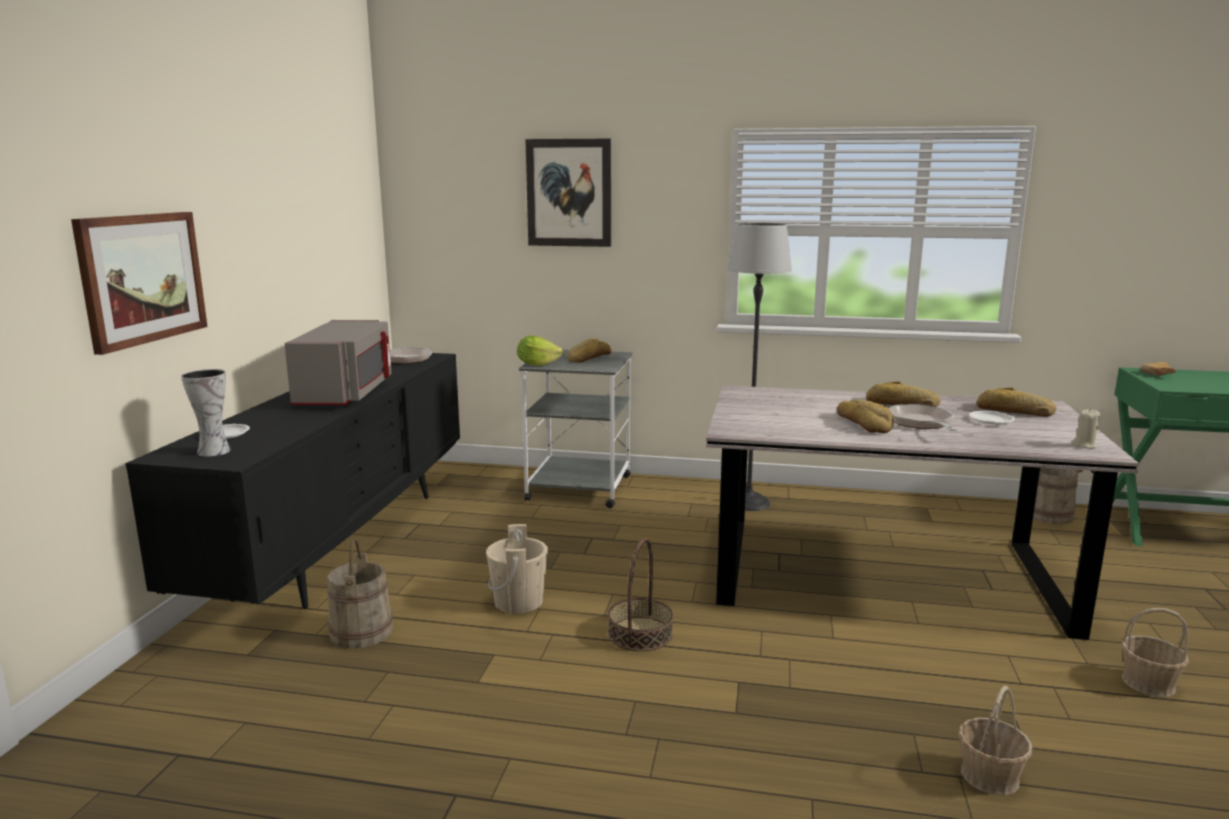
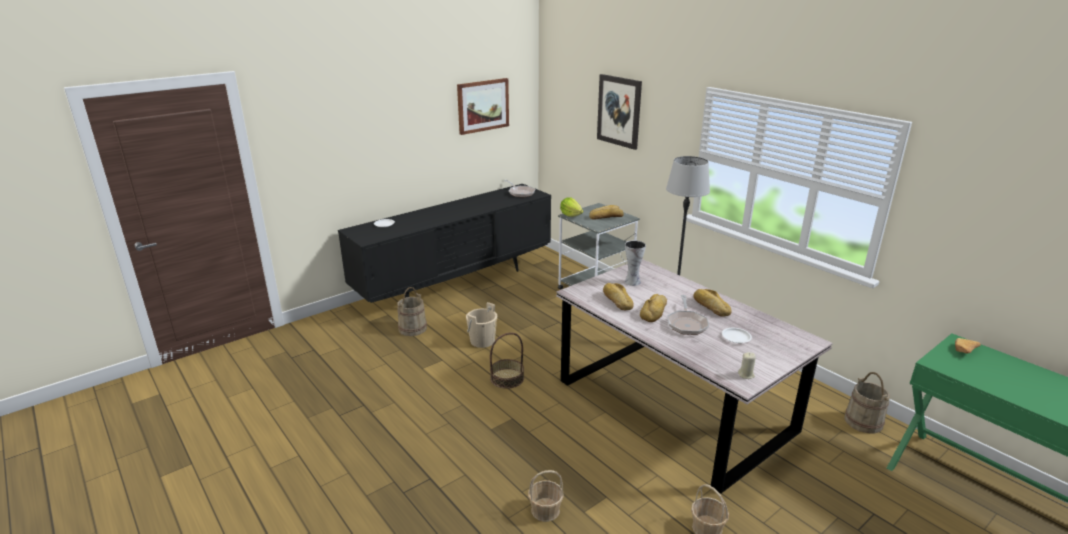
camera: 40 degrees right, 10 degrees up
picture [71,212,208,355] -> picture moved to [457,78,509,135]
vase [181,369,231,457] -> vase moved to [625,240,646,286]
grey microwave [285,320,392,405] -> none
frying pan [888,404,957,431] -> frying pan turned 150 degrees clockwise [667,295,709,335]
bread [976,388,1056,417] -> bread moved to [603,283,634,310]

